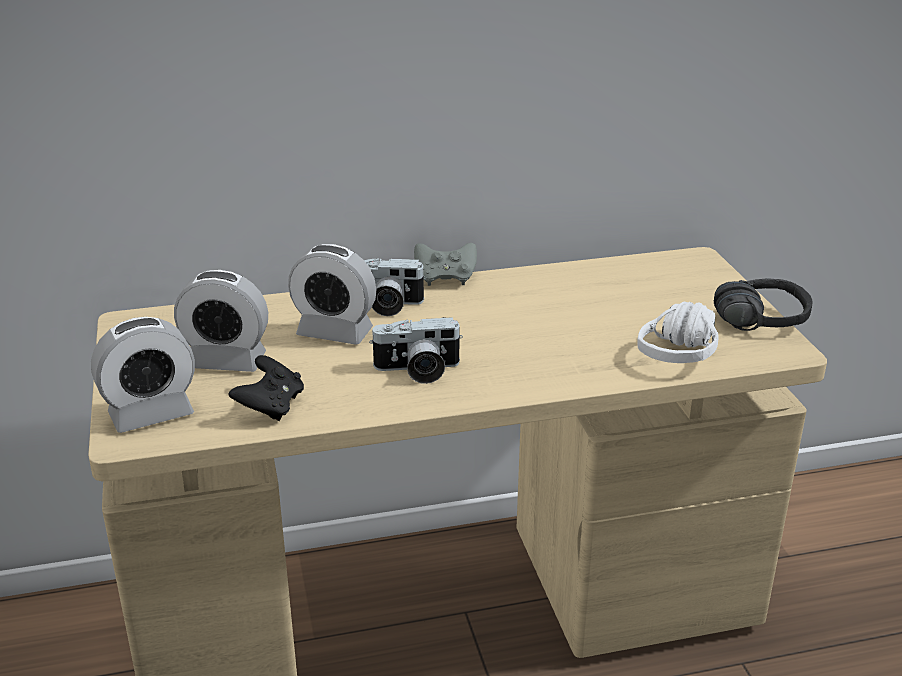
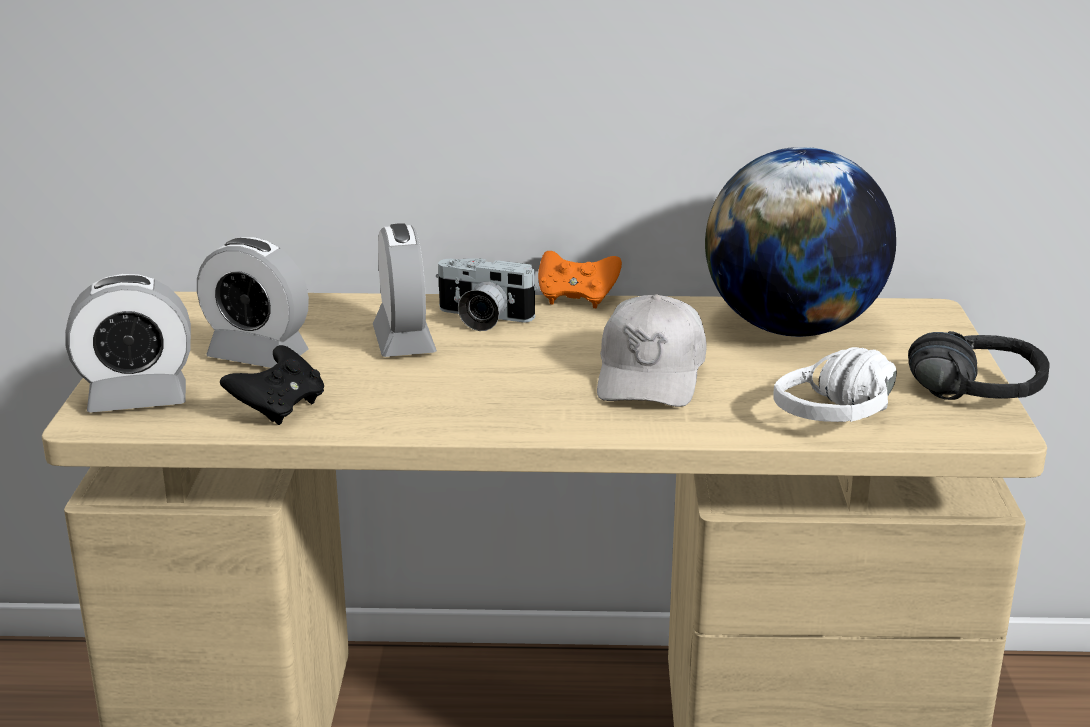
camera: 15 degrees right, 5 degrees down
alarm clock [288,244,376,345] -> alarm clock turned 135 degrees counterclockwise [373,223,437,357]
camera [369,317,463,384] -> none
grey game controller [414,243,477,286] -> orange game controller [538,251,622,308]
none -> white cap [597,294,707,407]
none -> globe [705,147,896,337]

